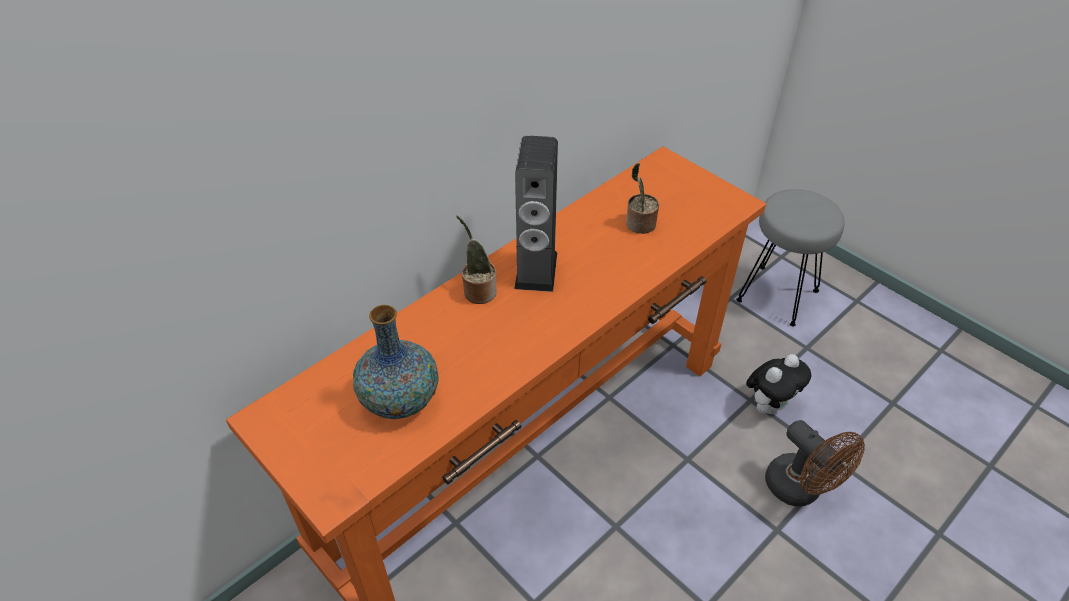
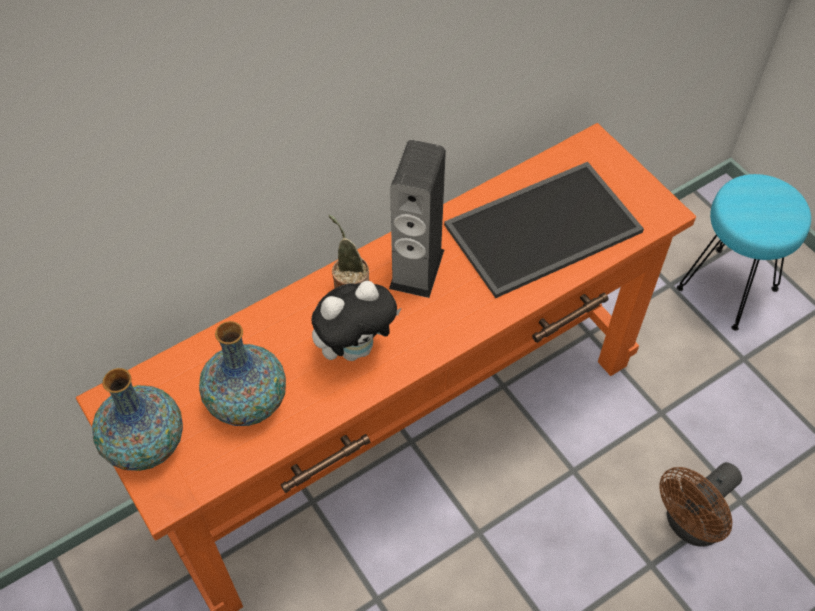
camera: 10 degrees right, 10 degrees up
potted plant [626,163,659,234] -> tray [444,162,644,298]
grey stool [736,189,845,326] -> turquoise stool [677,174,811,331]
plush toy [746,354,811,414] -> plush toy moved to [311,281,401,361]
brown fan [765,420,865,506] -> brown fan turned 75 degrees clockwise [659,462,742,547]
none -> vase [92,368,183,471]

